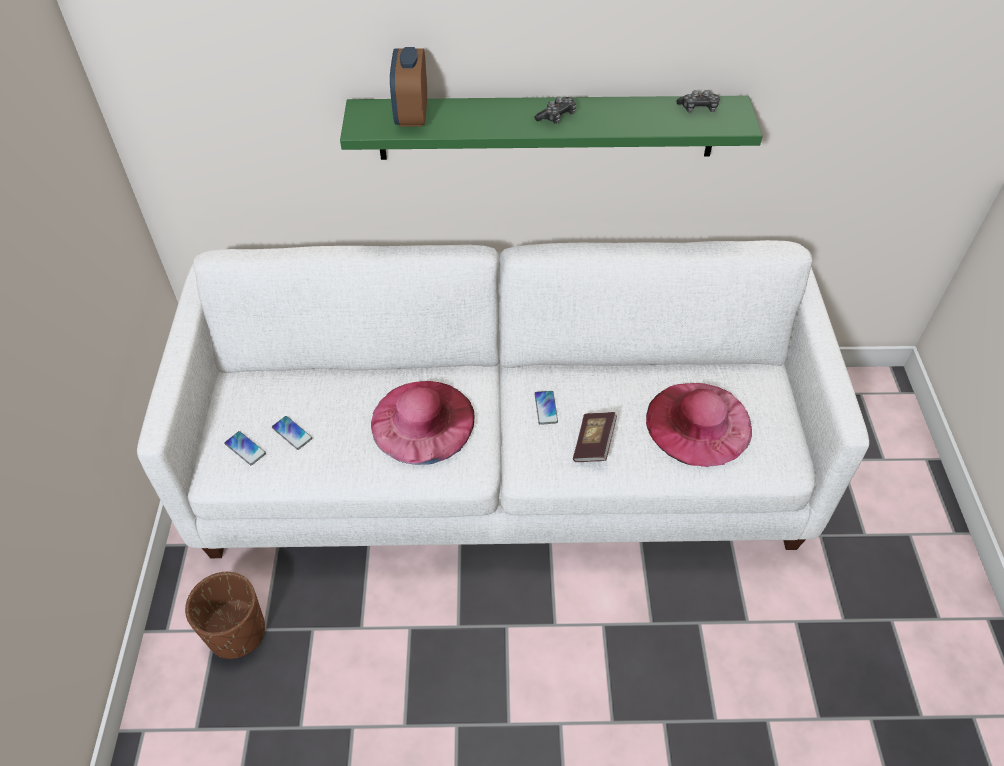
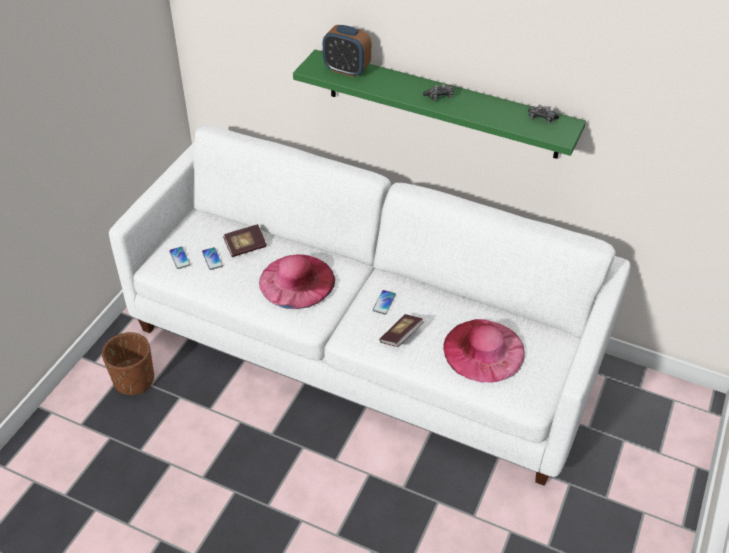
camera: 25 degrees right, 5 degrees down
alarm clock [390,47,427,126] -> alarm clock turned 90 degrees counterclockwise [323,25,371,77]
none -> book [223,224,267,257]

